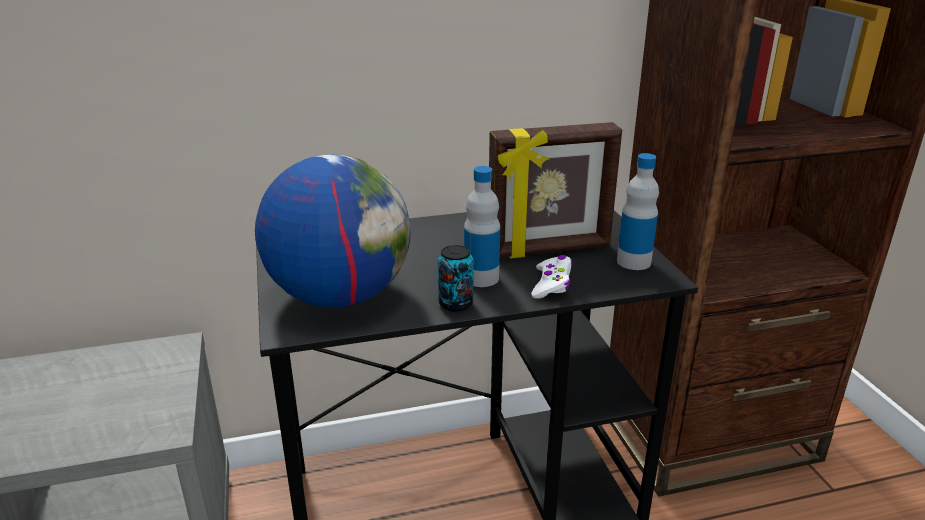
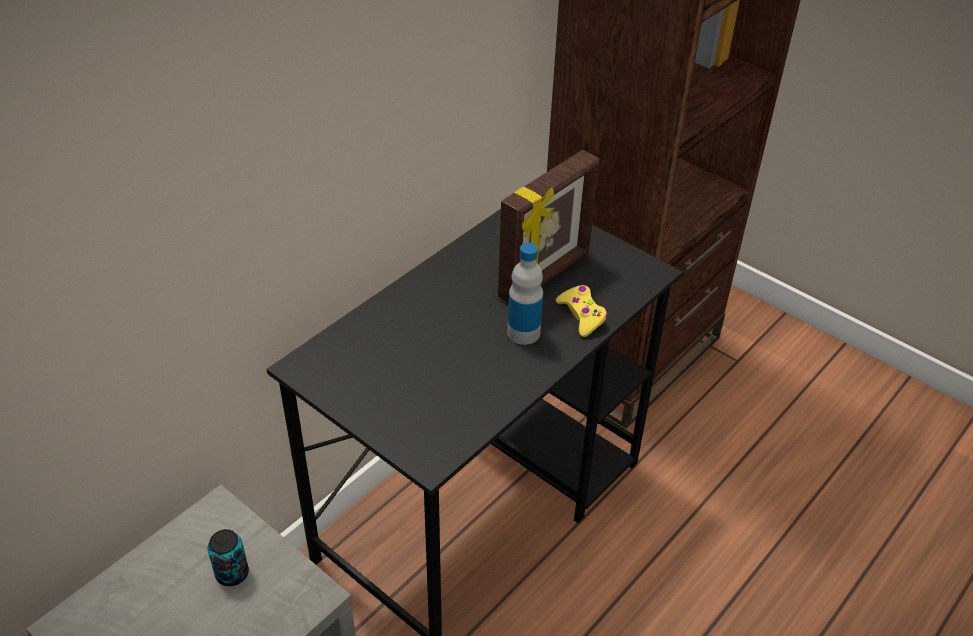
camera: 35 degrees left, 15 degrees up
globe [255,154,411,308] -> none
can [438,245,474,312] -> can moved to [207,529,249,586]
white game controller [531,255,573,299] -> yellow game controller [556,285,608,337]
bottle [617,153,659,270] -> none

